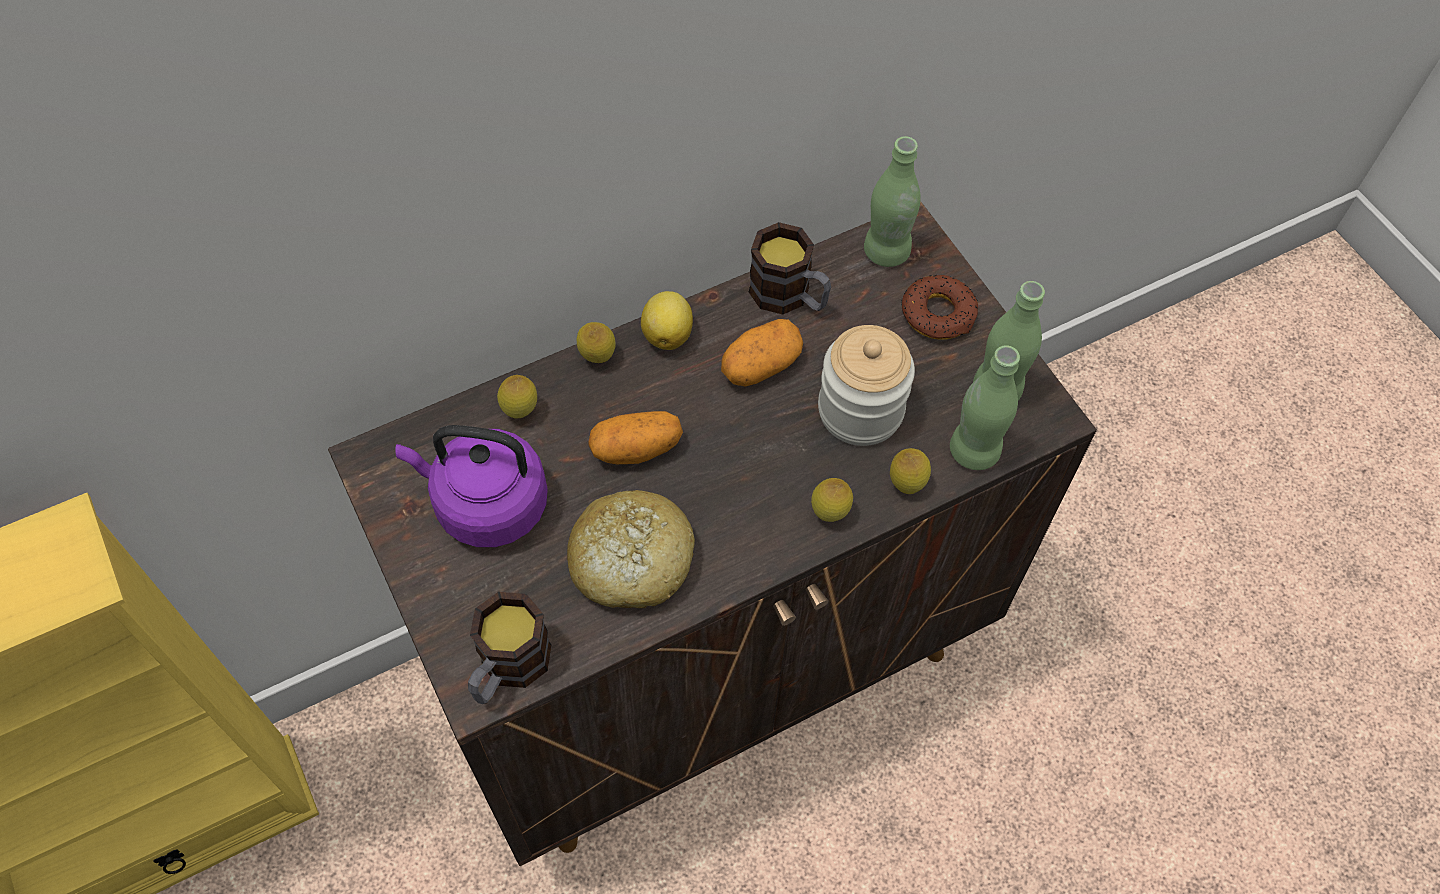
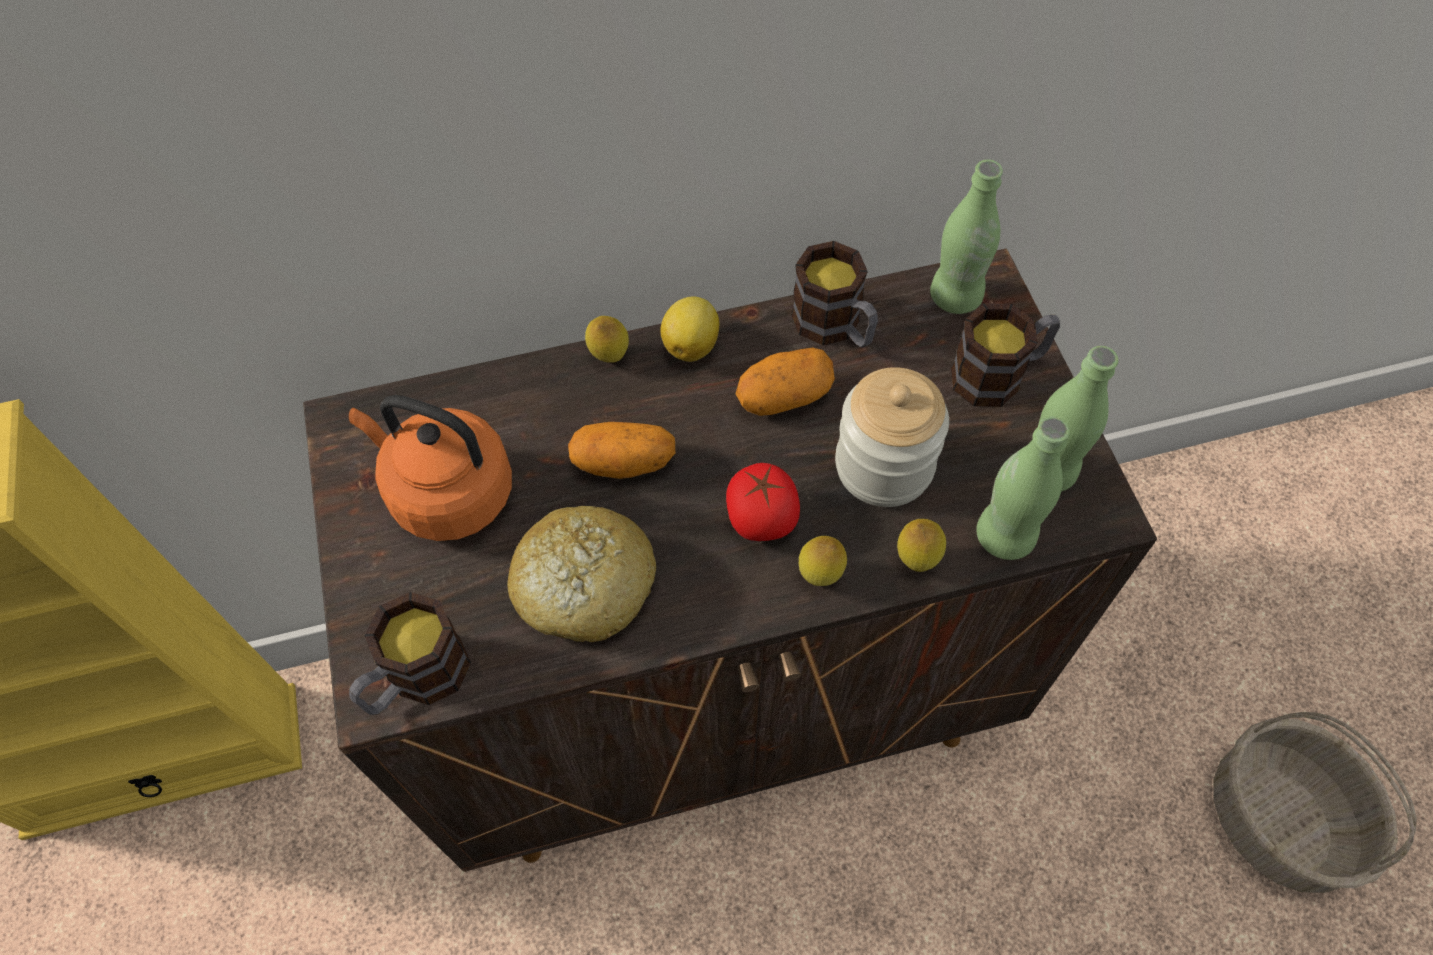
camera: 15 degrees right, 0 degrees up
purple kettle [395,425,548,547] -> orange kettle [349,395,512,541]
lemon [497,375,537,419] -> none
donut [901,275,978,340] -> mug [951,304,1060,407]
none -> tomato [726,463,800,541]
none -> basket [1213,712,1417,893]

